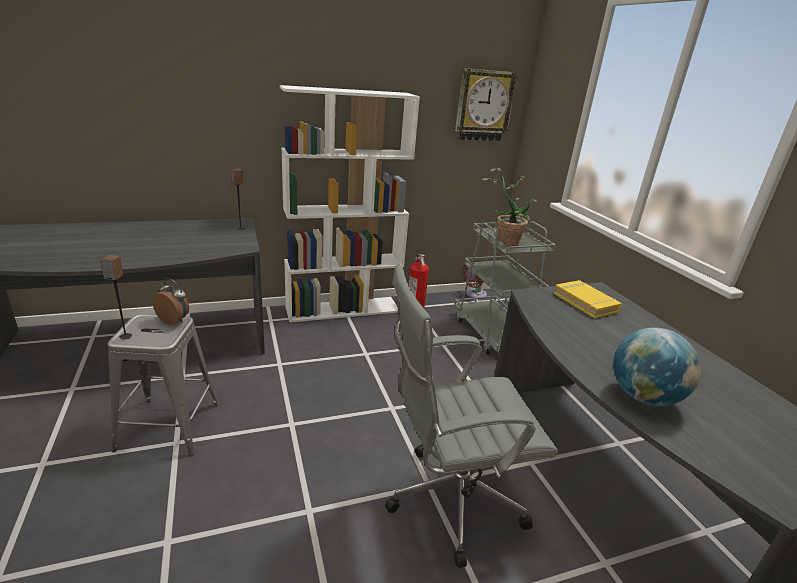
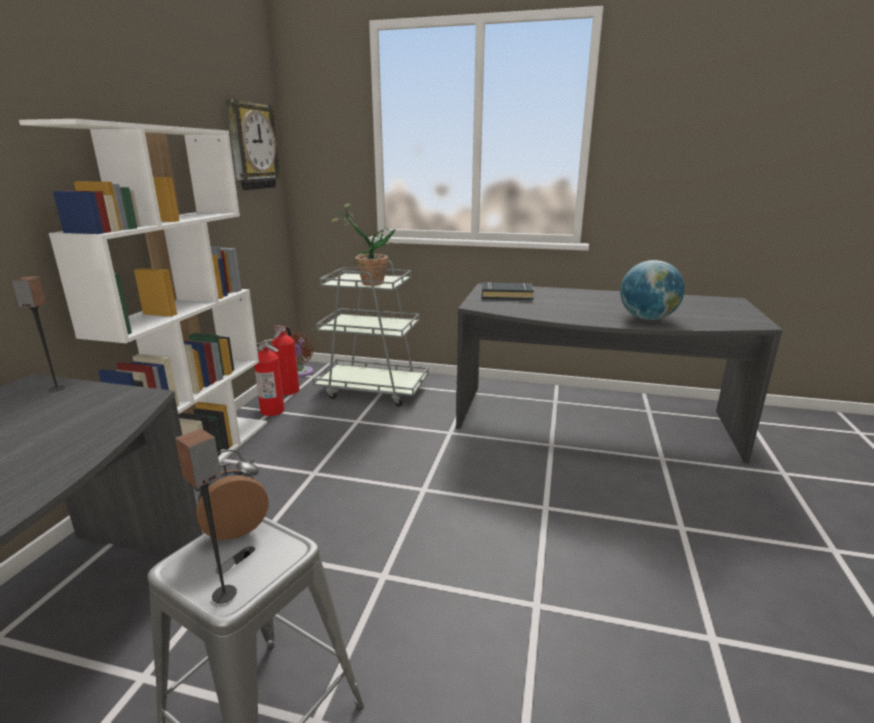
camera: 55 degrees left, 5 degrees down
grey office chair [385,265,558,568] -> none
yellow book [554,280,622,318] -> black book [482,282,534,300]
none -> fire extinguisher [272,325,300,395]

